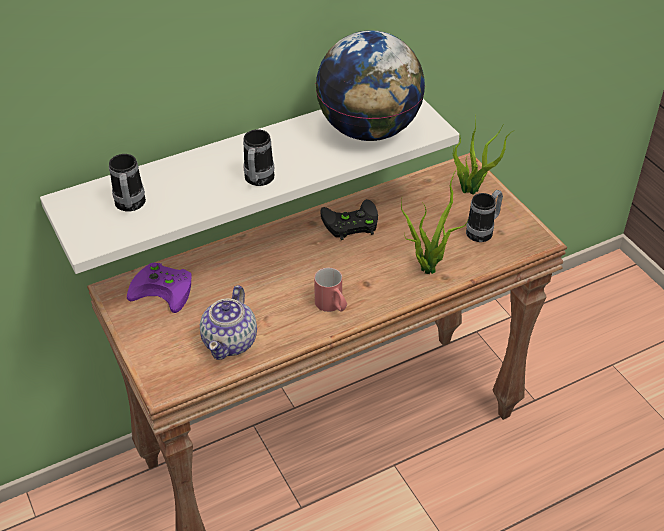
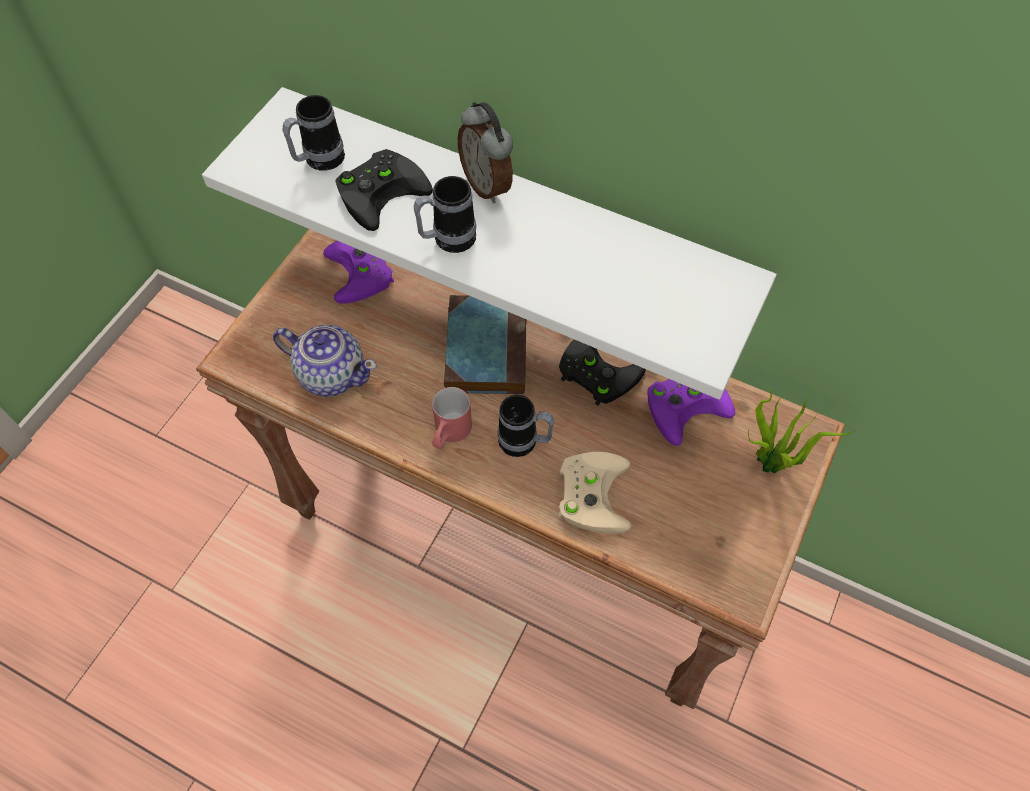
camera: 55 degrees right, 15 degrees up
teapot [200,285,257,360] -> teapot turned 135 degrees counterclockwise [273,325,377,397]
globe [316,30,425,141] -> none
potted plant [401,167,469,274] -> beige game controller [559,452,631,534]
mug [466,190,503,242] -> mug moved to [497,395,554,457]
none -> black game controller [335,149,433,231]
none -> book [444,295,526,394]
none -> alarm clock [458,102,513,203]
none -> purple game controller [647,379,735,446]

